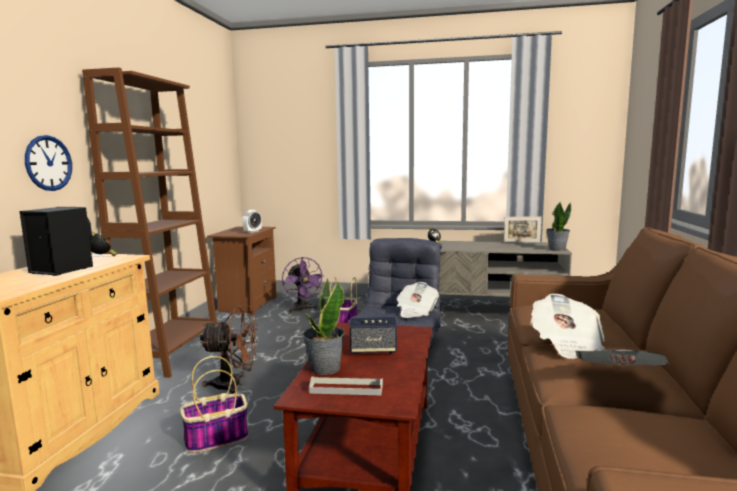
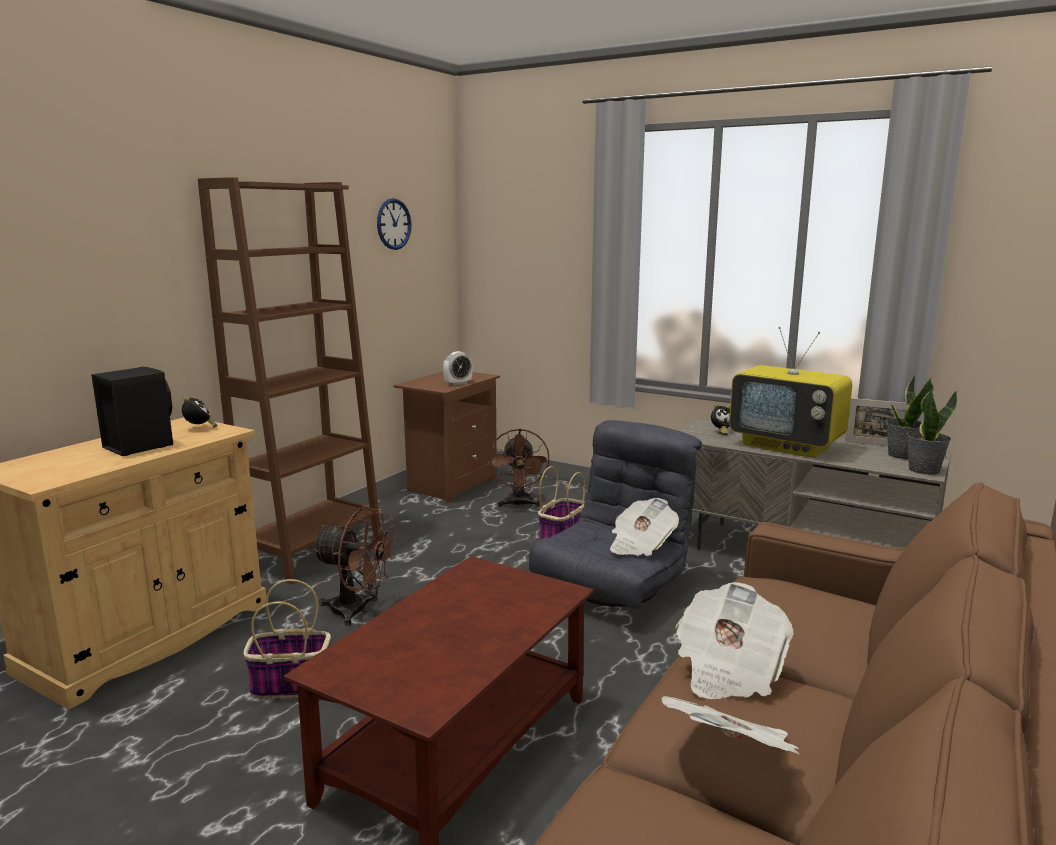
camera: 20 degrees right, 5 degrees up
wall clock [25,135,72,191] -> wall clock moved to [377,198,411,250]
purple fan [282,257,324,313] -> brown fan [488,429,550,508]
potted plant [302,278,345,375] -> potted plant moved to [886,376,934,459]
grey tray [309,376,383,395] -> none
speaker [350,317,397,355] -> none
none -> television [729,327,852,458]

